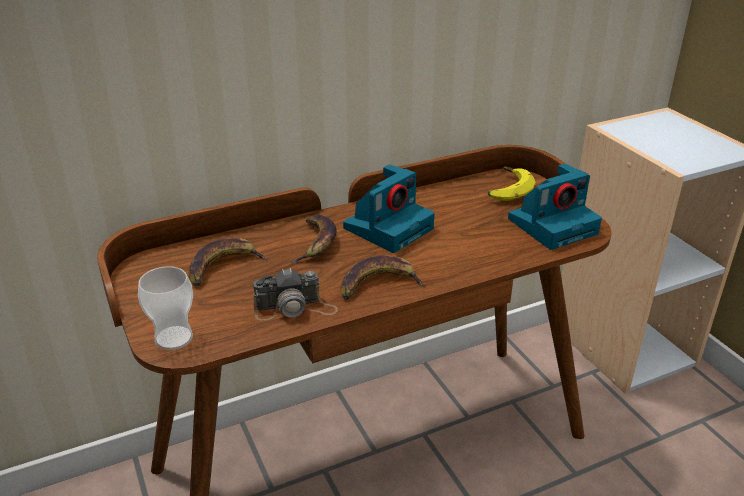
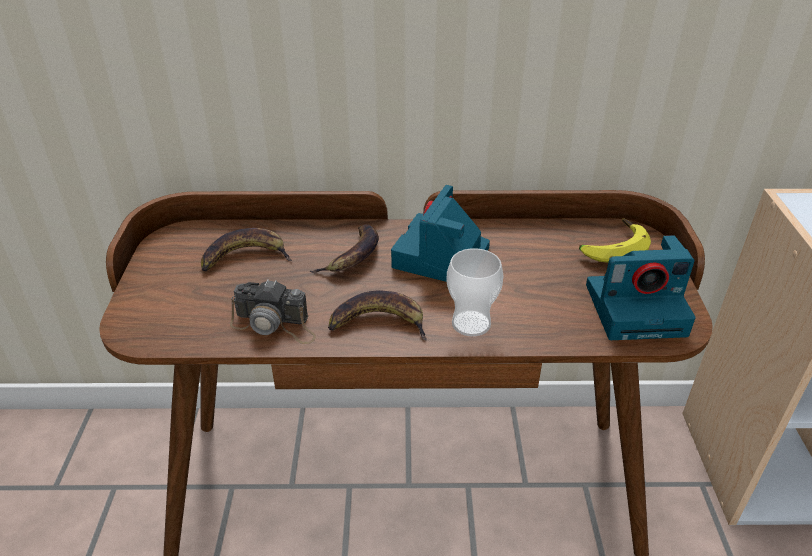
camera: 25 degrees right, 5 degrees up
cup [138,266,193,350] -> cup moved to [446,248,504,336]
camera [343,165,435,253] -> camera turned 135 degrees clockwise [391,185,490,282]

